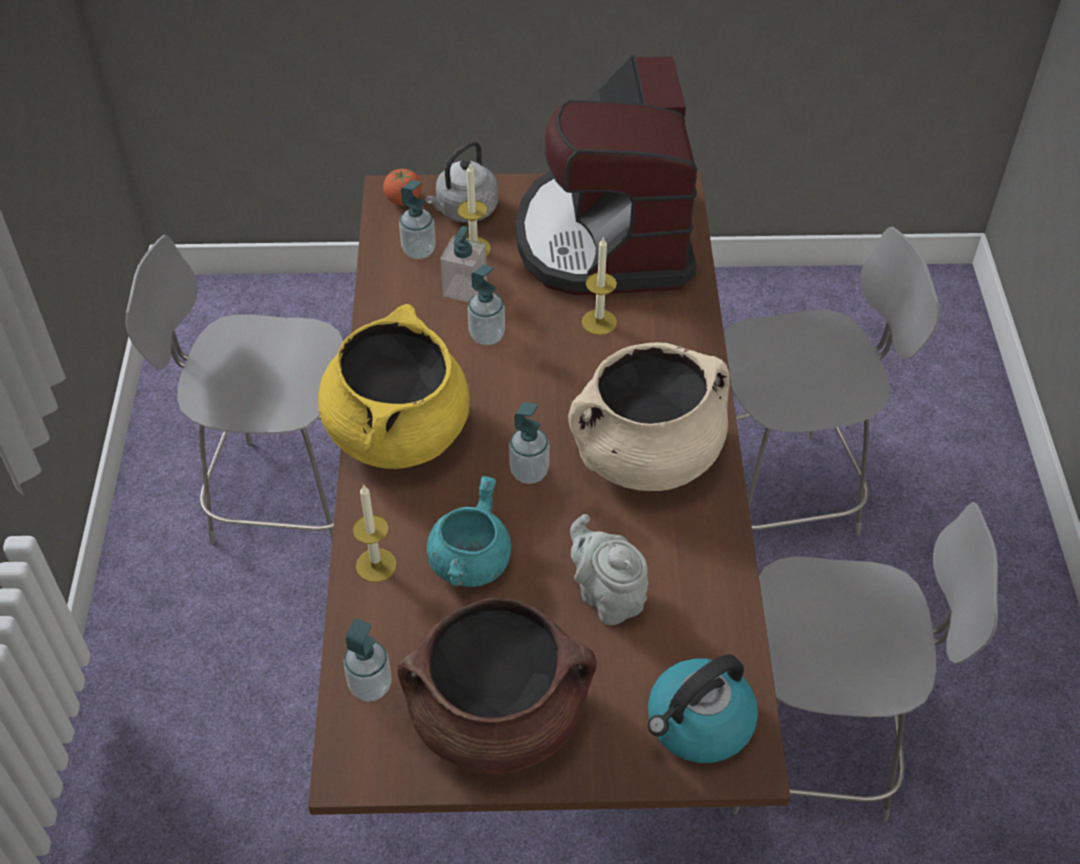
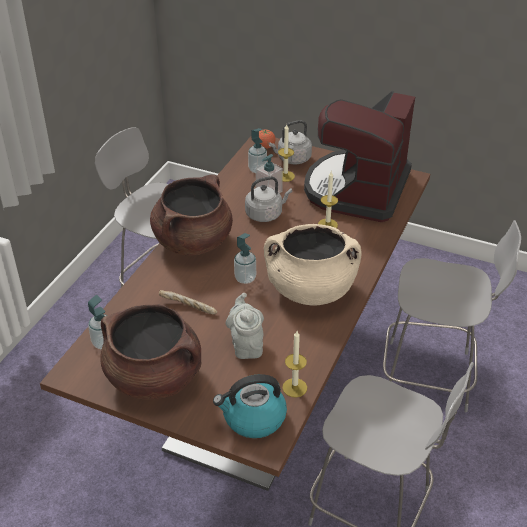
camera: 25 degrees right, 10 degrees down
yellow cooking pot [318,304,469,469] -> brown cooking pot [150,175,233,255]
candle [352,484,397,582] -> candle moved to [282,331,307,398]
turquoise cooking pot [427,476,511,587] -> bread [159,290,217,315]
soap dispenser [468,265,505,345] -> grey kettle [245,176,292,222]

